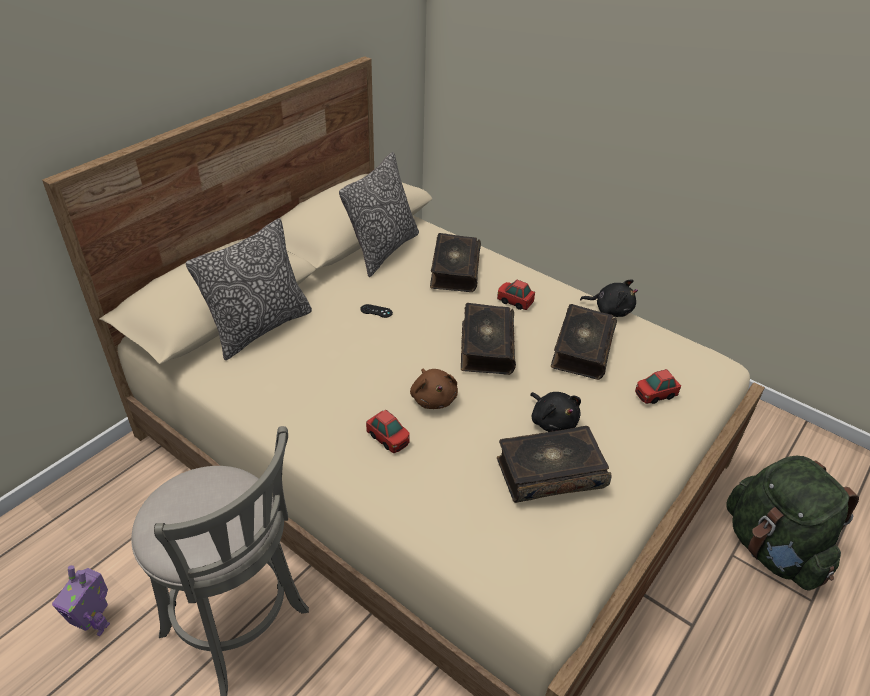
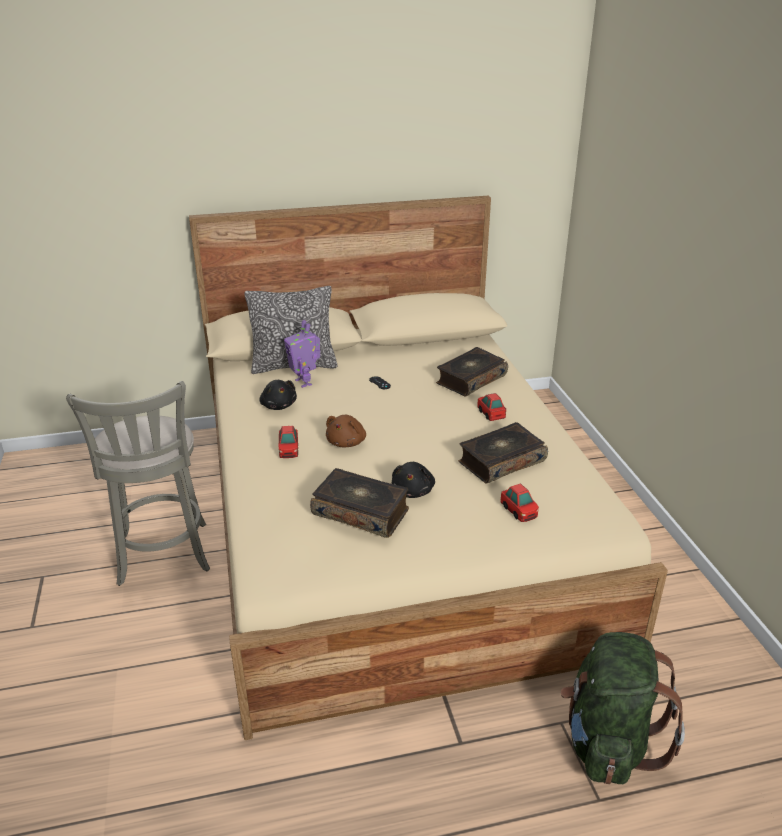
camera: 40 degrees right, 10 degrees down
toy robot [52,565,110,637] -> toy robot moved to [284,320,320,388]
pillow [339,152,419,277] -> none
book [461,303,516,375] -> none
black plush toy [580,279,638,317] -> black plush toy moved to [260,380,297,410]
toy car [635,369,681,404] -> toy car turned 135 degrees counterclockwise [500,483,539,522]

